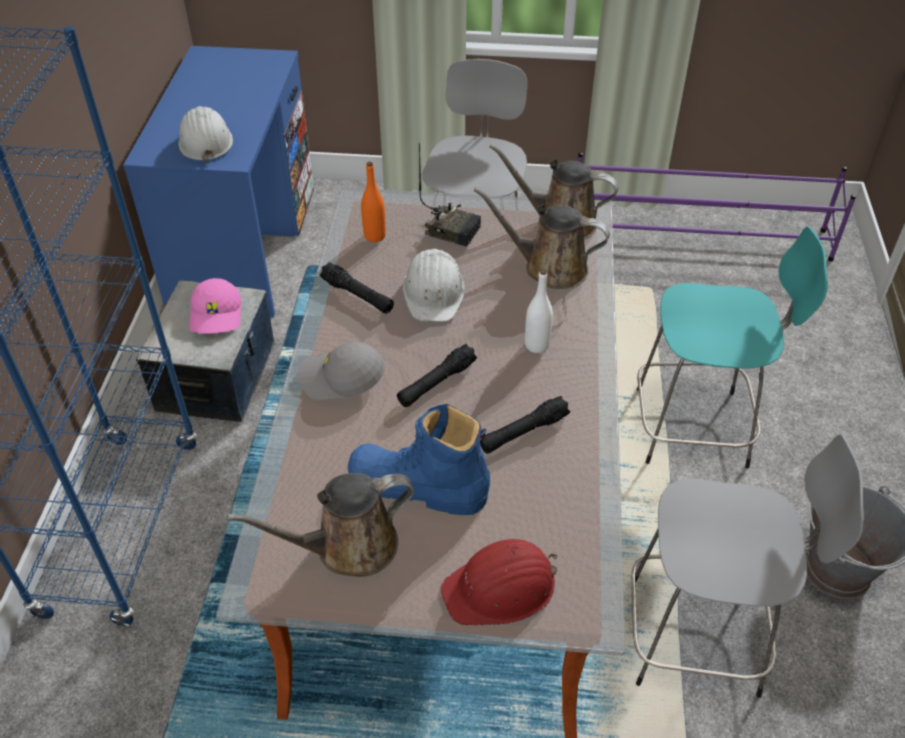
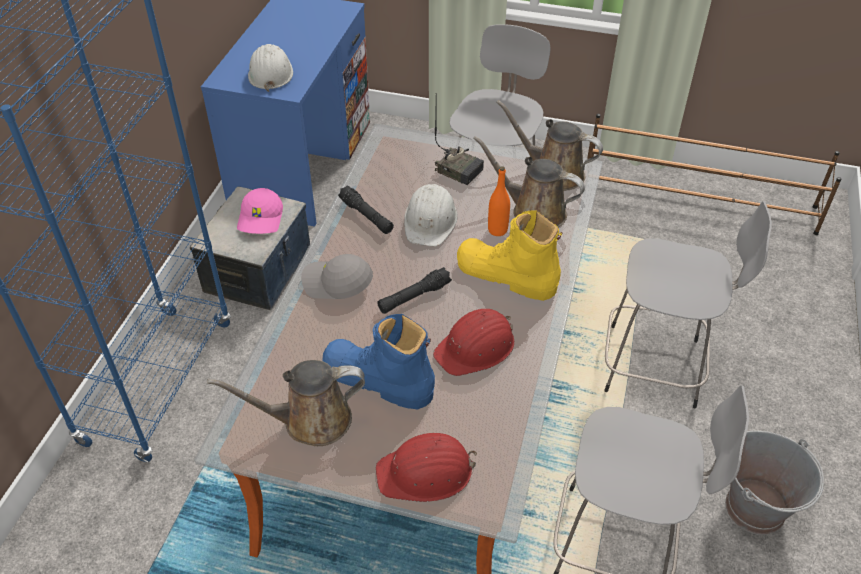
camera: 10 degrees right, 0 degrees up
orange bottle [361,162,386,242] -> orange bottle moved to [488,166,510,236]
black flashlight [480,396,570,454] -> red hard hat [433,309,514,376]
white bottle [525,269,553,353] -> yellow boot [457,210,562,301]
purple shoe rack [578,152,856,261] -> brown shoe rack [587,114,842,235]
turquoise stool [637,226,828,469] -> grey stool [604,201,772,409]

